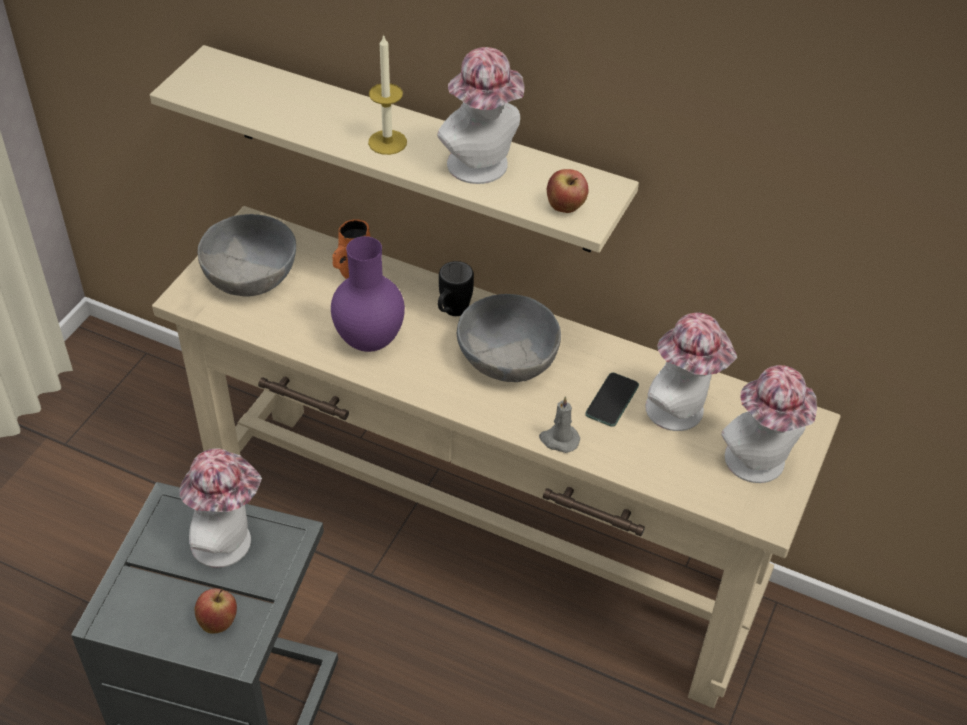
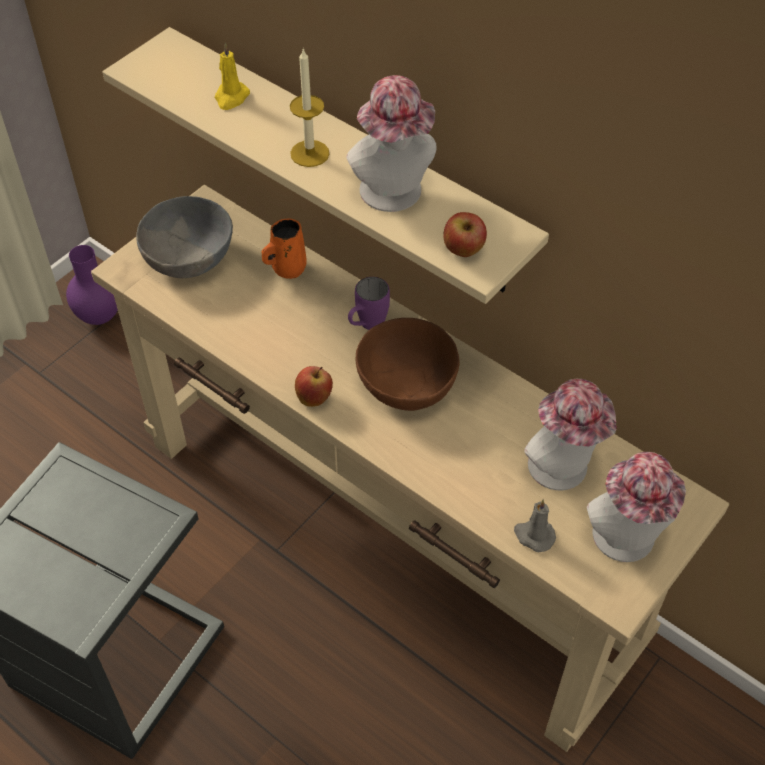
camera: 15 degrees right, 5 degrees up
hat [180,449,262,568] -> none
apple [195,588,237,634] -> apple moved to [295,366,333,407]
purple vase [331,236,405,352] -> purple vase moved to [66,245,118,325]
black mug [438,261,474,316] -> purple mug [348,277,390,330]
grey bowl [457,294,561,382] -> brown bowl [355,318,460,411]
grey candle [539,396,580,453] -> grey candle moved to [514,500,556,552]
phone [585,373,639,427] -> none
none -> yellow candle [215,43,250,110]

